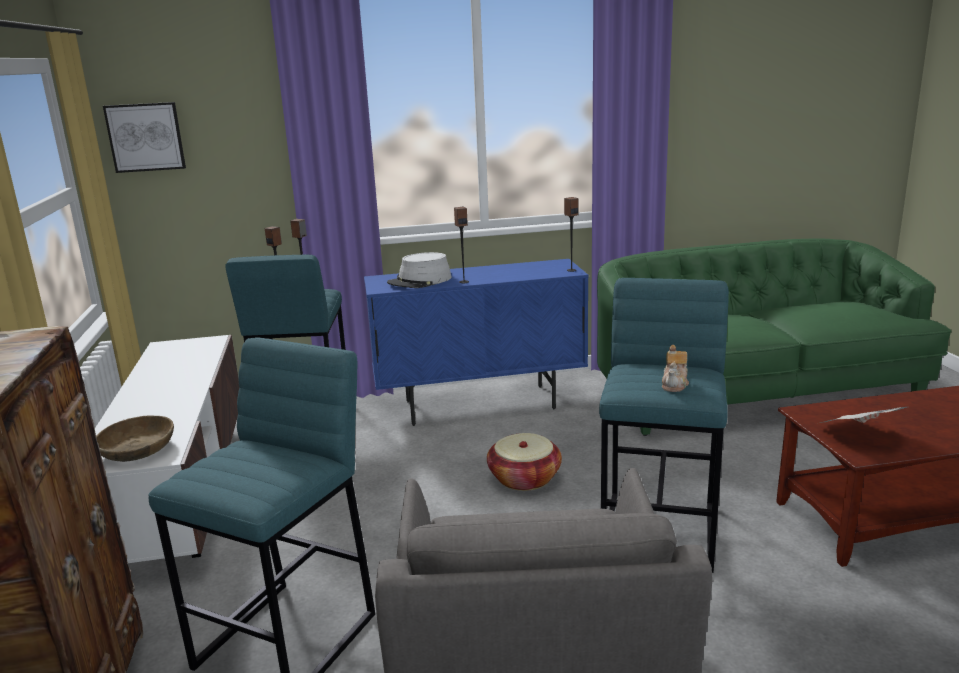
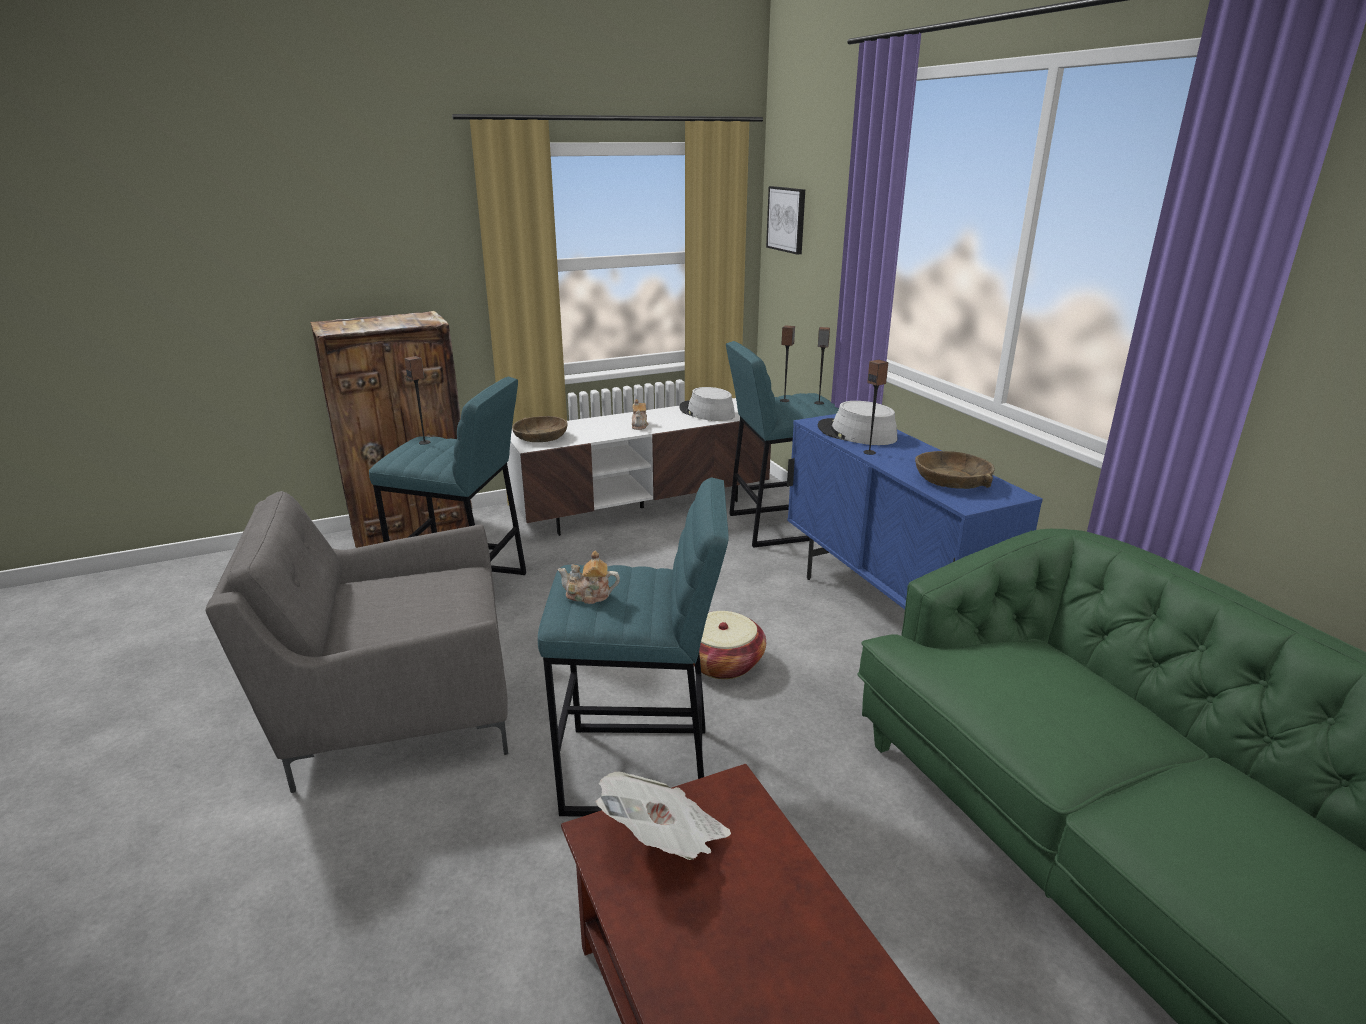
camera: 75 degrees right, 5 degrees up
speaker [564,197,578,272] -> speaker moved to [404,356,430,445]
none -> teapot [632,399,648,430]
none -> grey hat [679,387,735,421]
none -> brown bowl [915,451,995,489]

